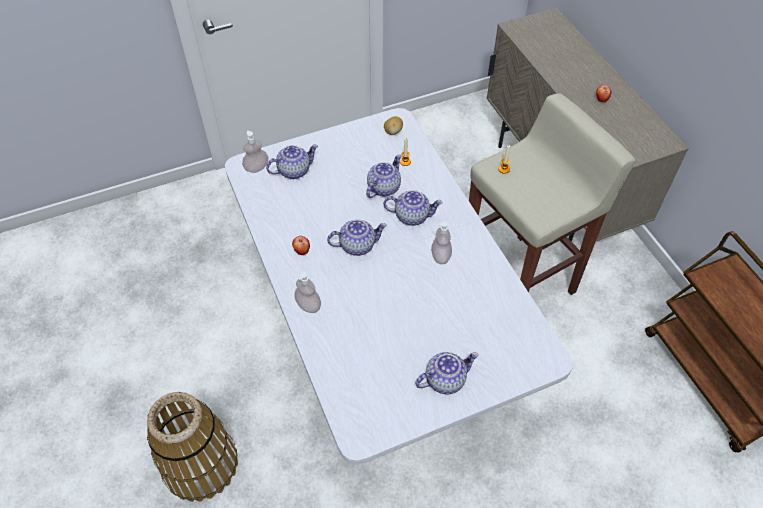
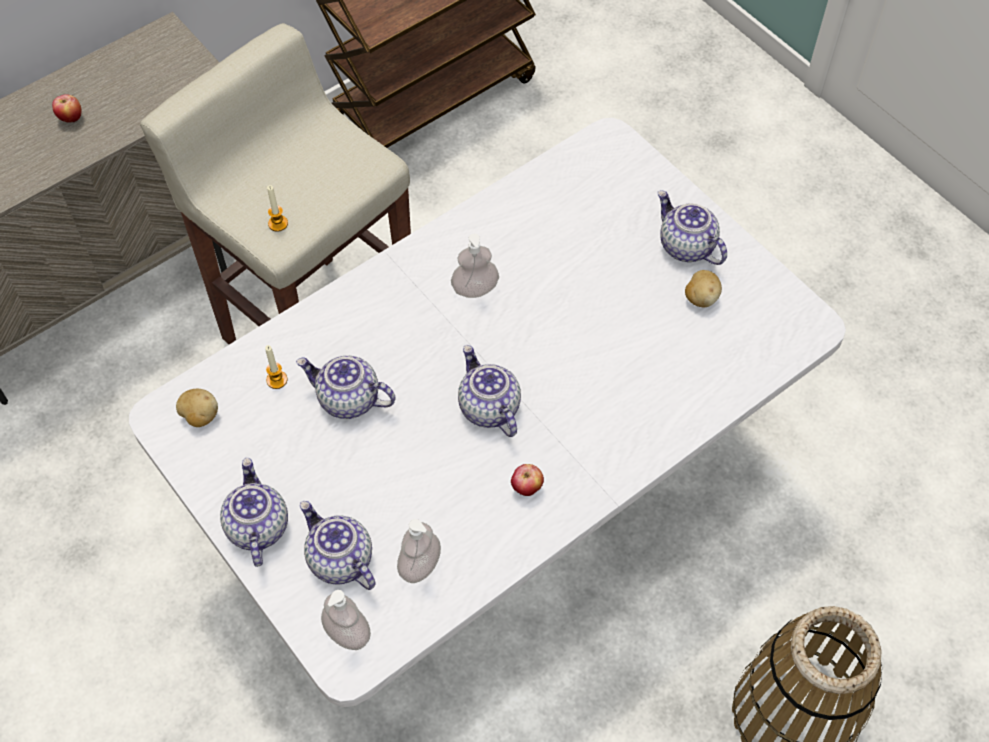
camera: 105 degrees left, 5 degrees up
soap dispenser [294,272,321,313] -> soap dispenser moved to [397,519,441,583]
teapot [383,190,443,226] -> teapot moved to [220,458,288,567]
none -> potato [685,270,722,307]

